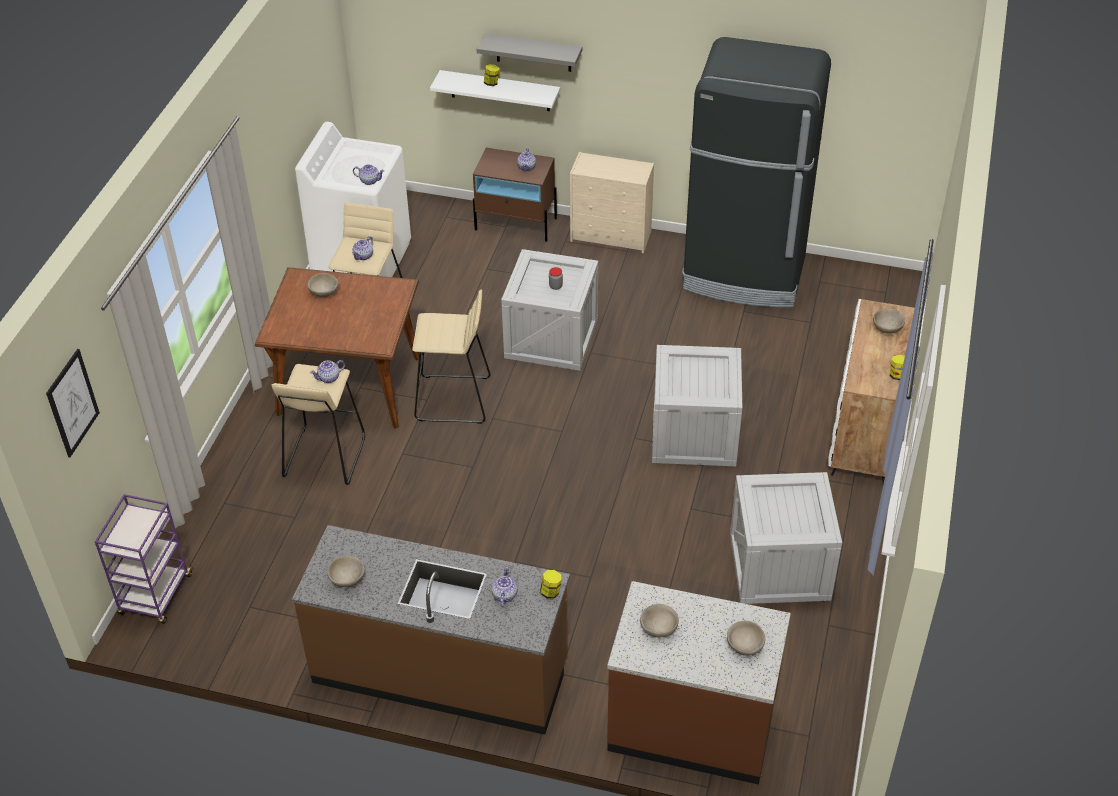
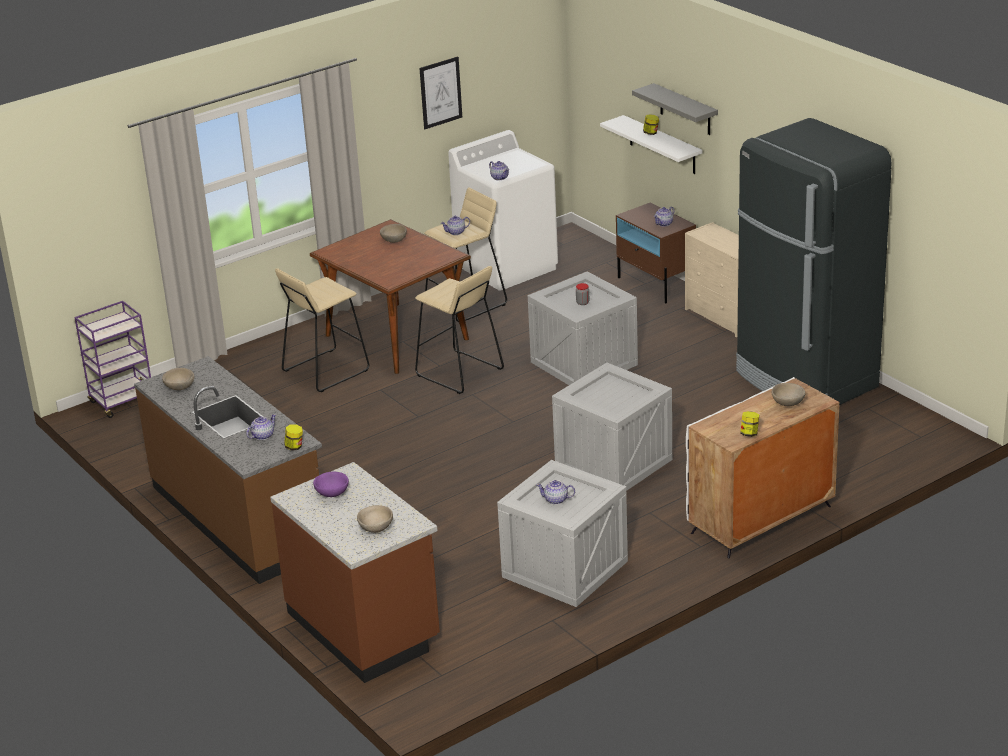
camera: 40 degrees right, 15 degrees down
picture [46,349,100,457] -> picture moved to [420,56,462,129]
teapot [310,360,345,383] -> teapot moved to [536,480,575,505]
beige bowl [640,604,679,637] -> purple bowl [313,471,349,497]

